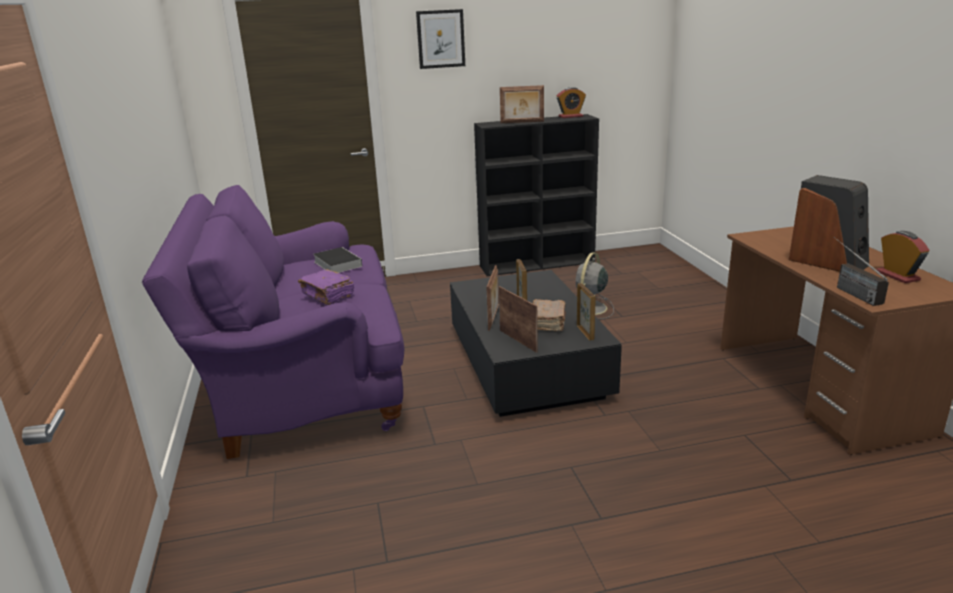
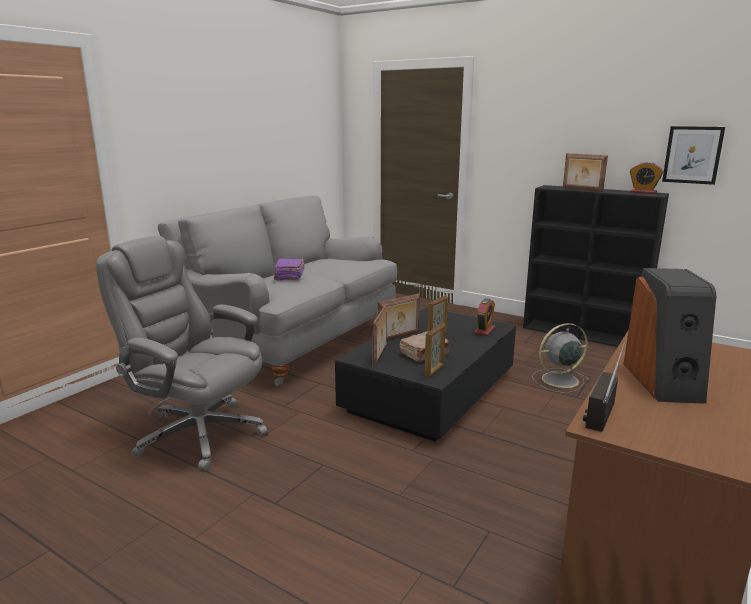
camera: 45 degrees right, 5 degrees down
purple sofa [142,185,404,459] -> grey sofa [158,195,397,386]
book [313,247,362,273] -> none
picture [416,9,465,69] -> picture moved to [662,126,725,185]
alarm clock [876,231,930,283] -> alarm clock moved to [474,298,495,336]
none -> grey office chair [96,236,268,471]

